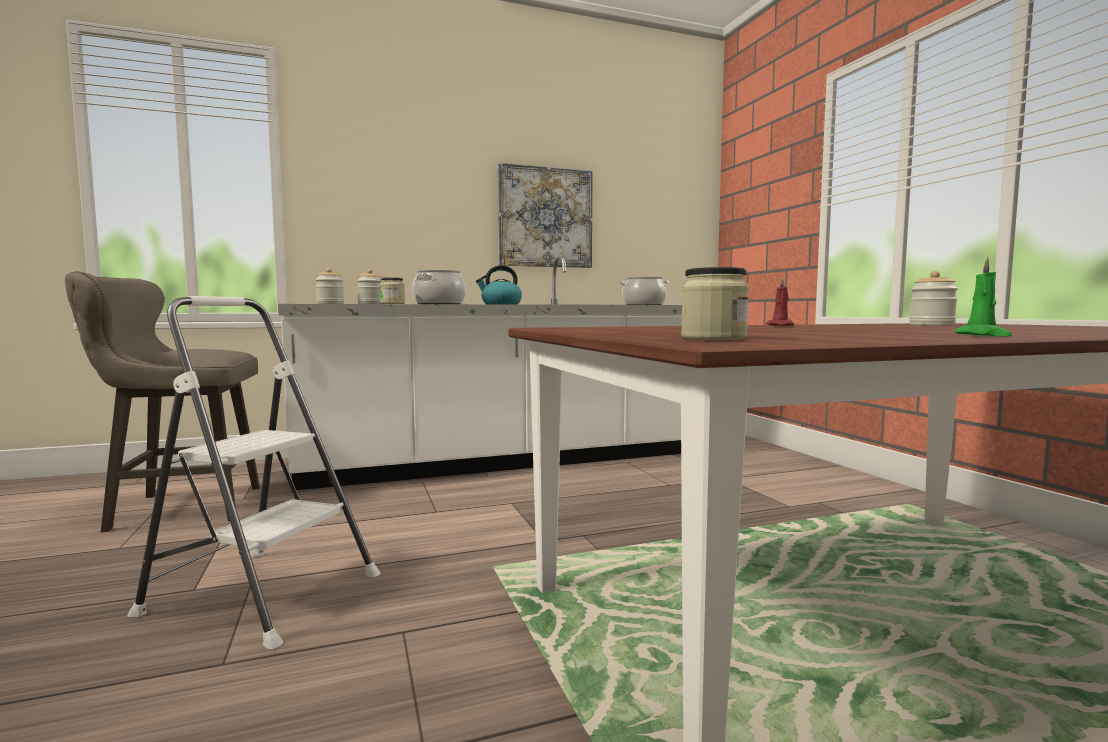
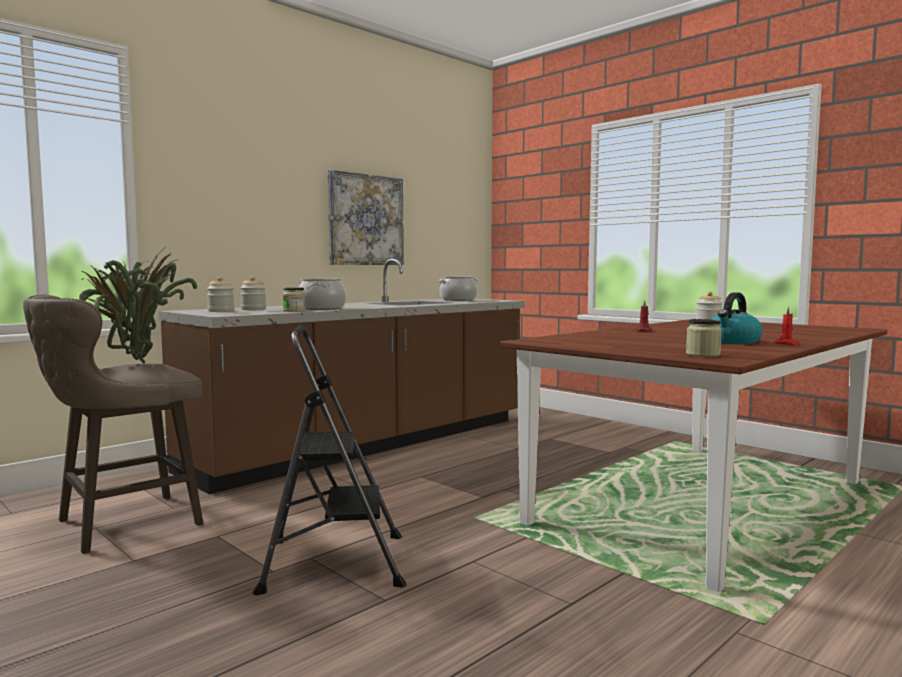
camera: 25 degrees left, 0 degrees up
white step ladder [127,296,380,649] -> black step ladder [253,325,407,595]
white counter [278,256,682,490] -> brown counter [158,259,525,494]
kettle [476,265,522,305] -> kettle moved to [712,292,763,344]
green candle [955,257,1012,336] -> red candle [775,306,801,345]
none -> potted plant [79,249,197,363]

